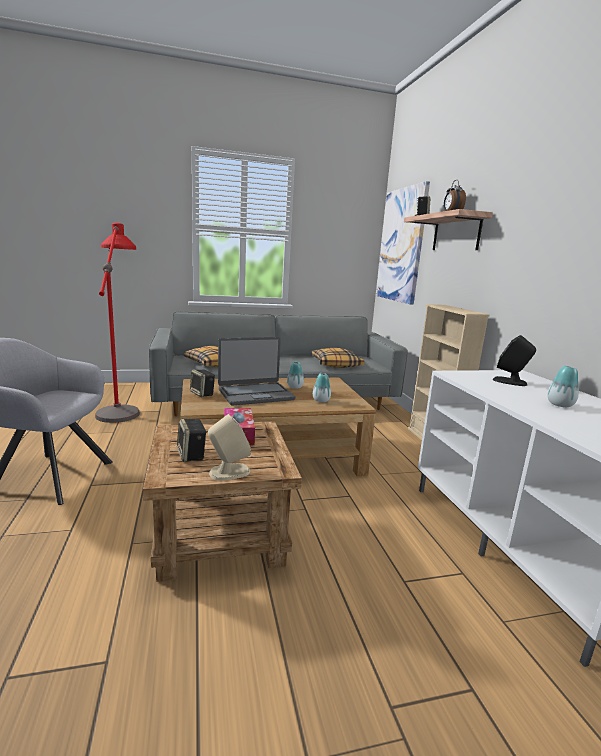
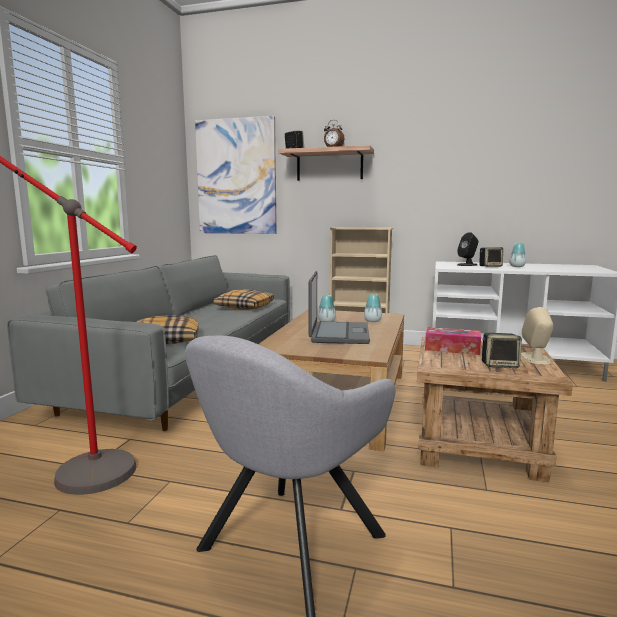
camera: 60 degrees left, 5 degrees down
speaker [190,370,215,397] -> speaker moved to [479,247,503,267]

